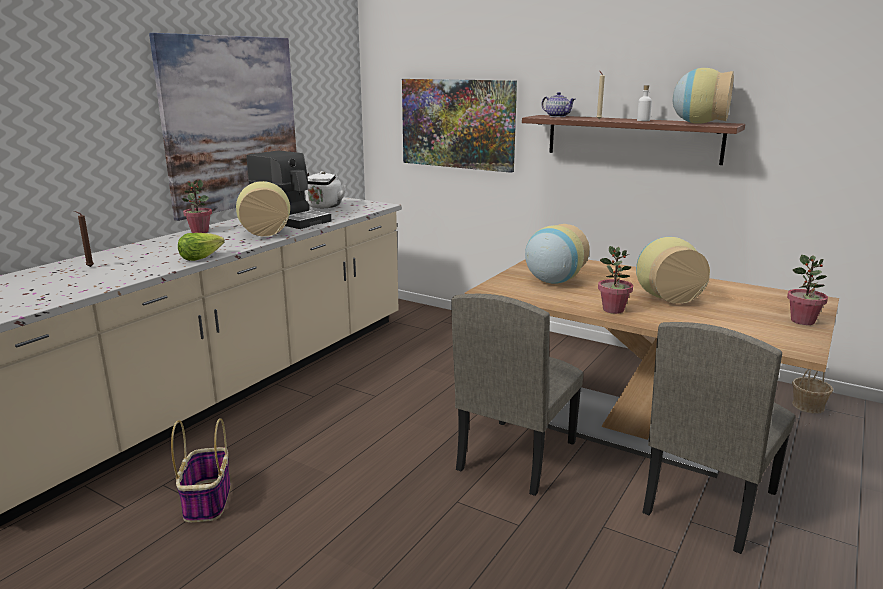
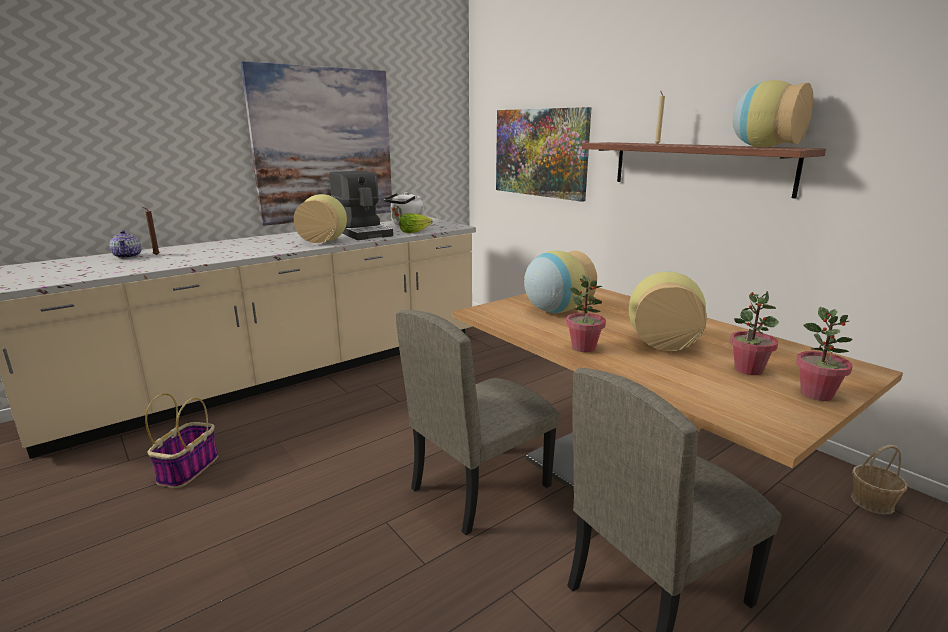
camera: 20 degrees right, 0 degrees up
lettuce [178,233,225,261] -> lettuce moved to [399,213,432,233]
potted plant [182,180,212,233] -> potted plant moved to [730,291,779,375]
teapot [541,92,576,117] -> teapot moved to [110,230,142,258]
white bottle [637,85,652,121] -> none

